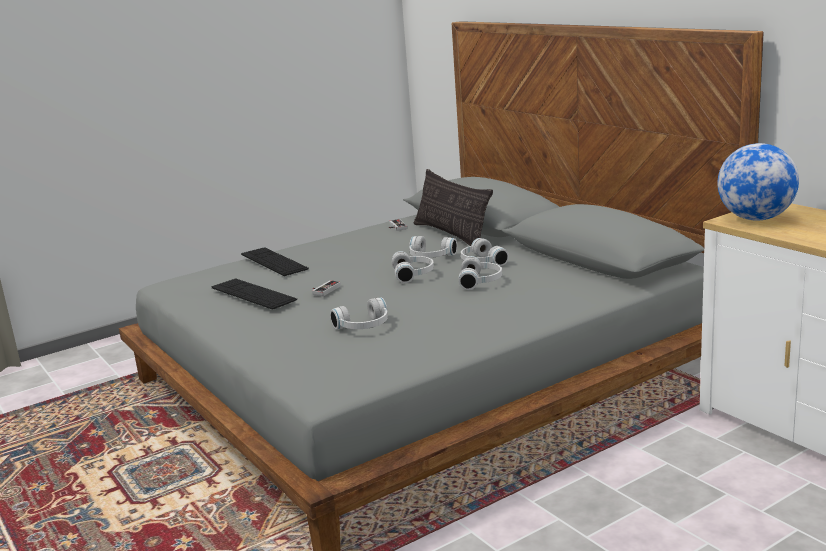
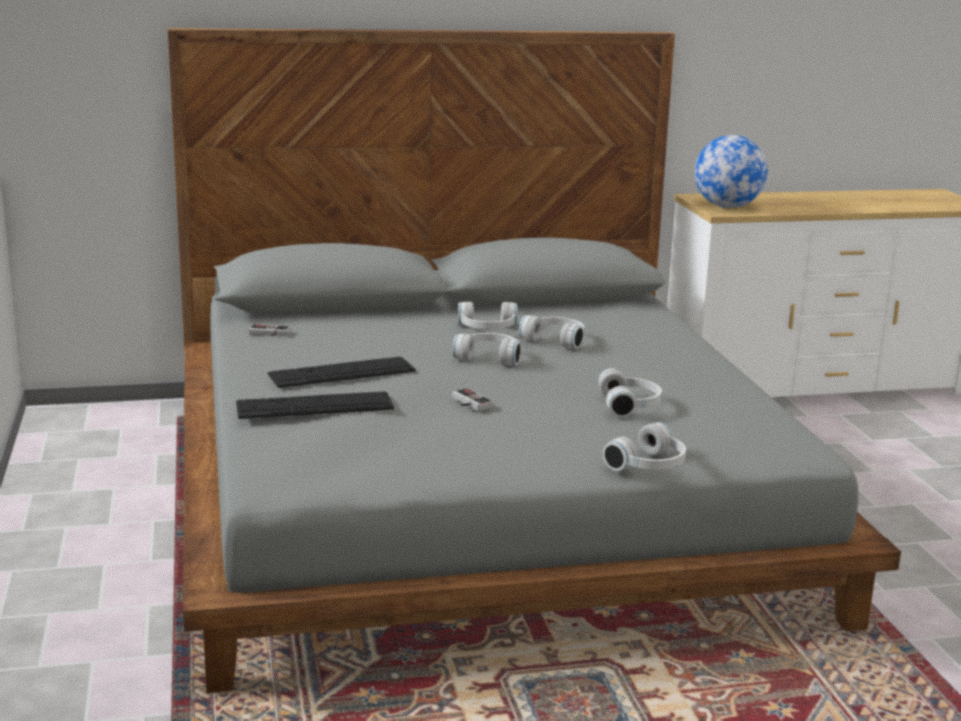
camera: 70 degrees left, 0 degrees up
keyboard [212,278,297,310] -> keyboard moved to [268,356,416,388]
white headphones [409,236,457,258] -> white headphones moved to [603,422,686,471]
pillow [414,169,493,246] -> none

